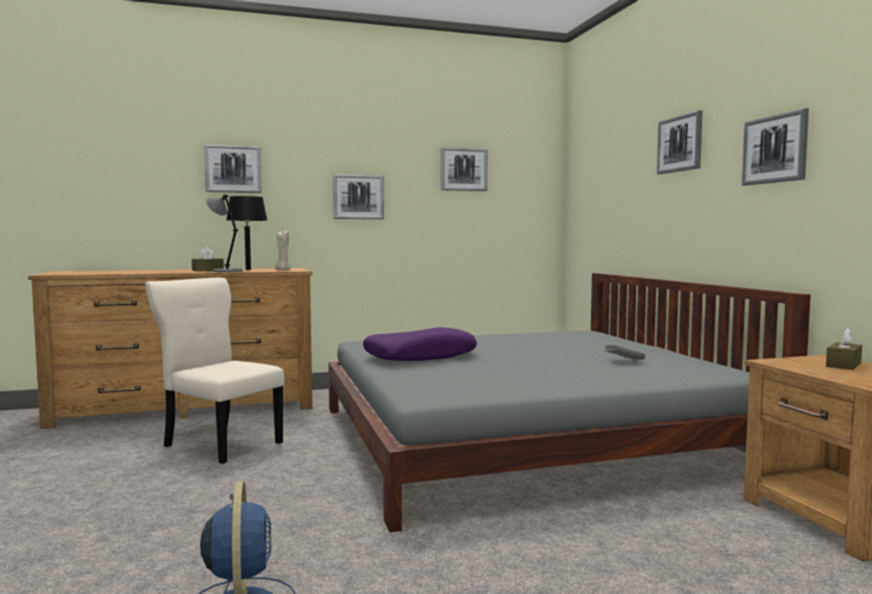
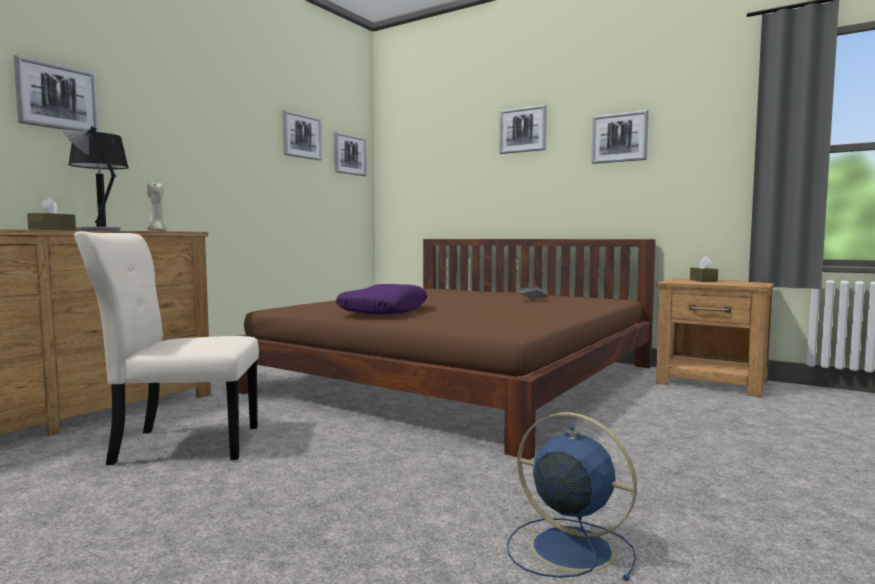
camera: 40 degrees left, 0 degrees up
grey bed [328,273,811,532] -> brown bed [238,239,656,460]
picture [333,174,384,219] -> picture moved to [334,132,367,176]

